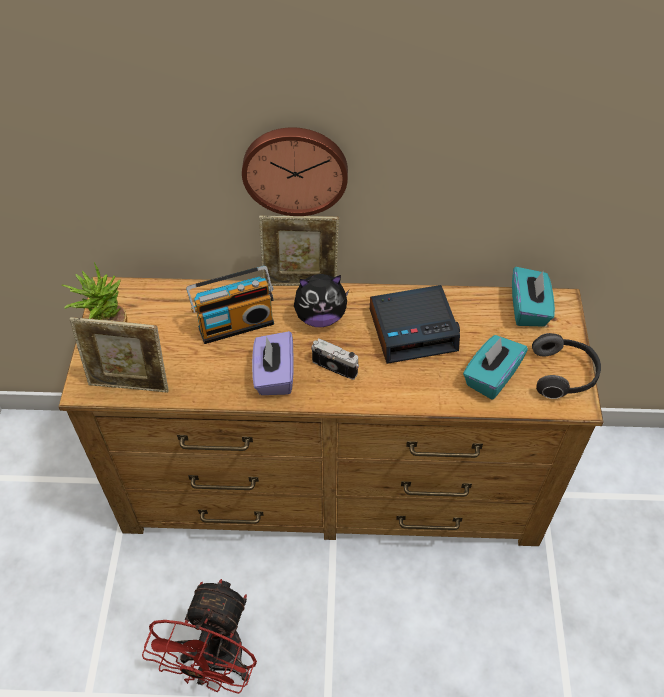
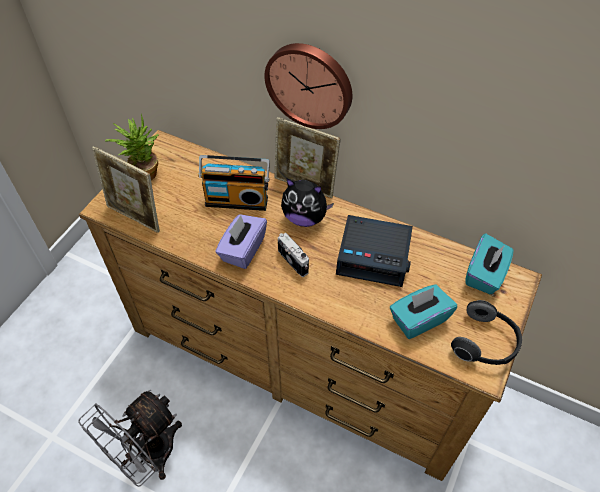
camera: 25 degrees right, 0 degrees up
red fan [142,579,257,694] -> grey fan [78,390,182,487]

